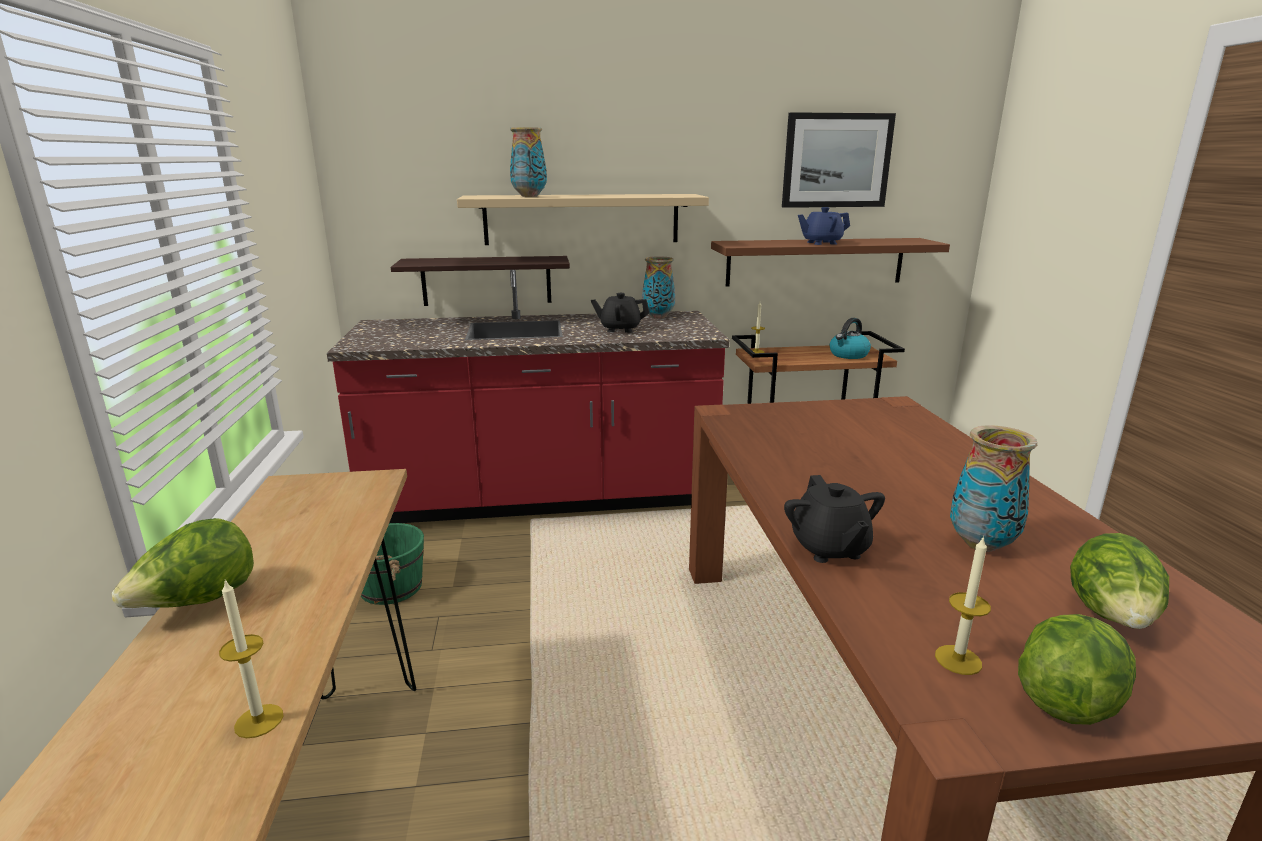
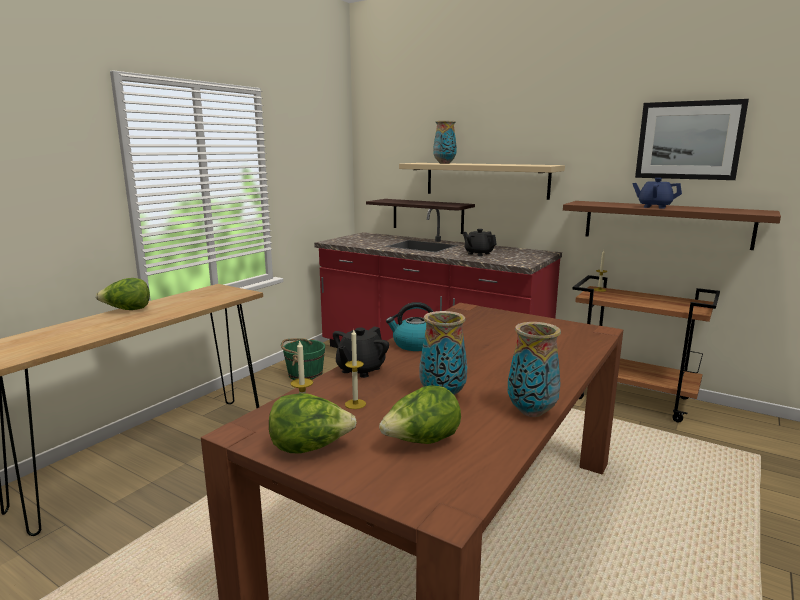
camera: 40 degrees right, 5 degrees down
candle [219,579,284,738] -> candle moved to [345,330,366,409]
vase [642,256,675,319] -> vase moved to [508,322,561,417]
kettle [830,318,871,359] -> kettle moved to [386,302,433,351]

